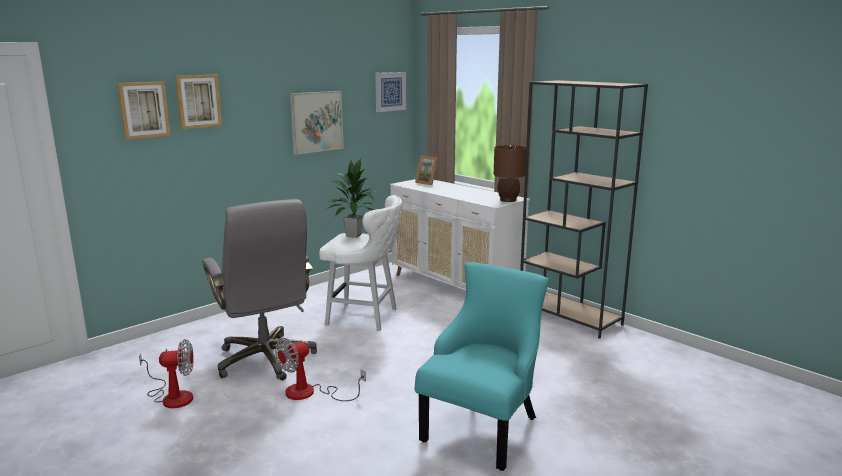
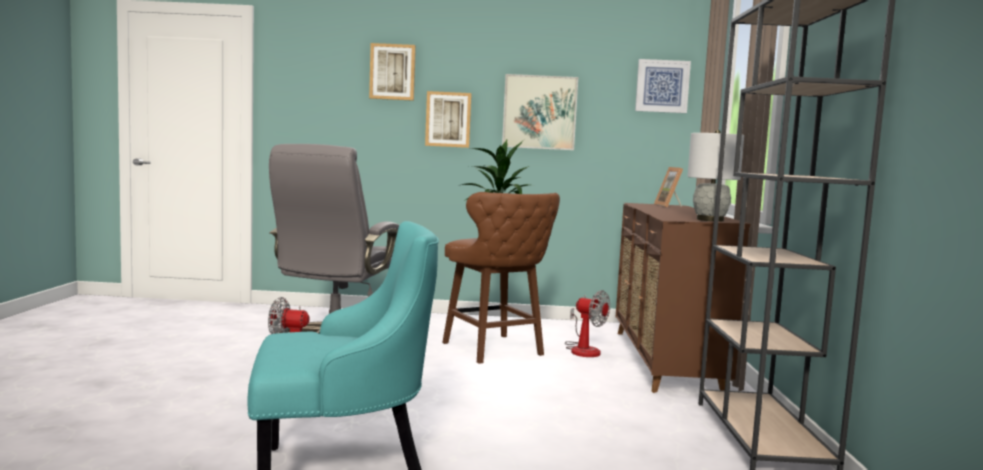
camera: 45 degrees right, 10 degrees down
picture [117,81,170,140] -> picture moved to [425,91,472,148]
fan [139,339,194,408] -> fan moved to [565,290,610,357]
white stool [319,195,403,331] -> brown stool [442,192,560,364]
white cabinet [391,179,530,290] -> brown cabinet [615,203,750,393]
brown table lamp [494,145,526,202] -> white table lamp [687,130,744,222]

